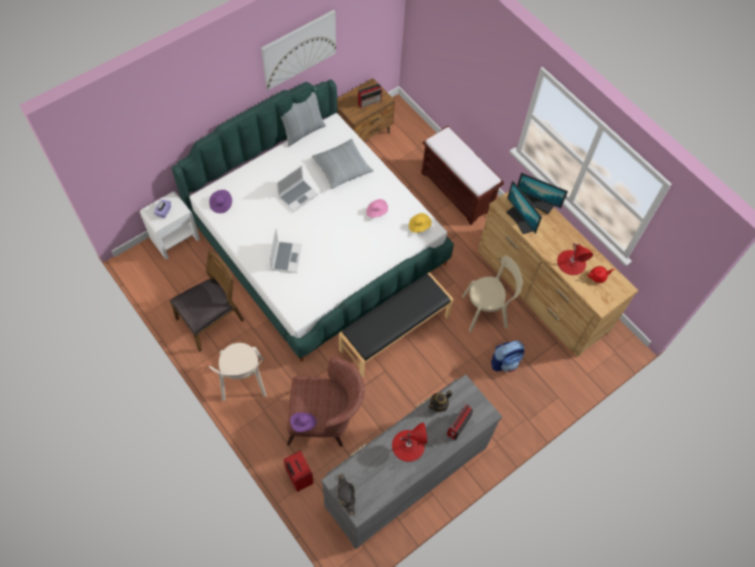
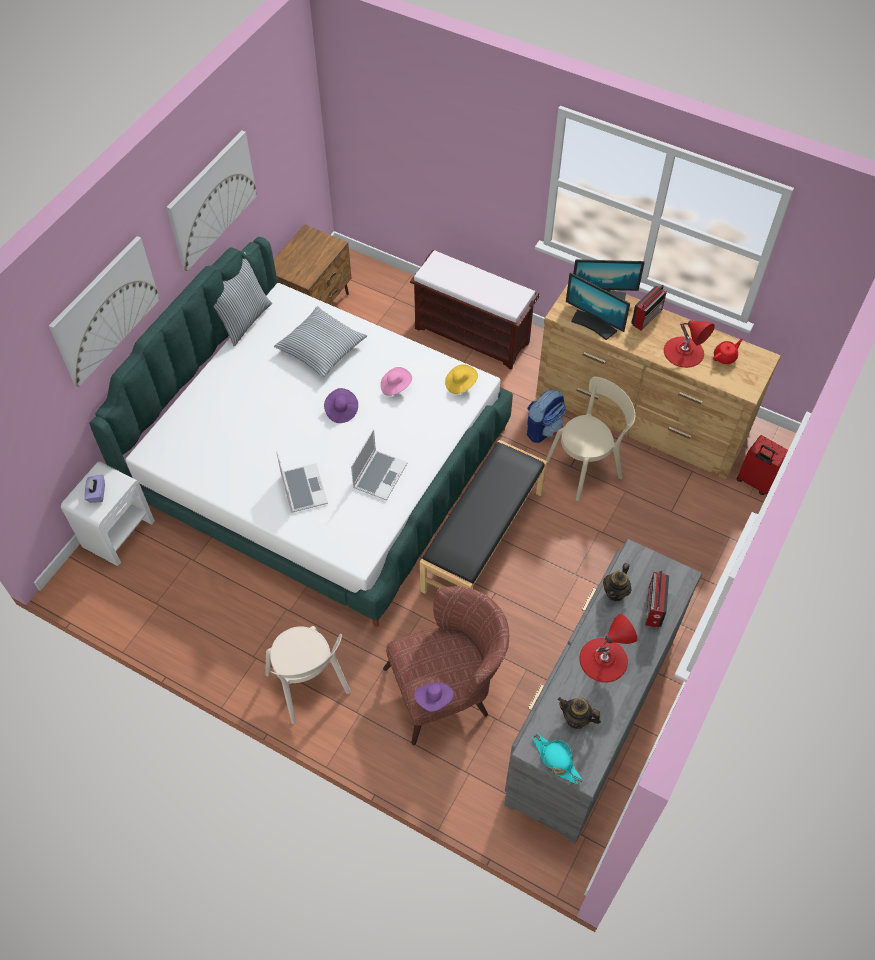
camera: 20 degrees left, 5 degrees down
brown chair [170,250,244,352] -> none
purple hat [209,190,232,213] -> purple hat moved to [324,388,358,423]
laptop [277,165,318,212] -> laptop moved to [351,429,408,501]
red suitcase [283,451,314,492] -> red suitcase moved to [737,435,788,495]
black hat [337,474,355,516] -> turquoise hat [532,733,583,785]
radio [358,84,382,108] -> radio moved to [631,285,667,331]
backpack [491,340,525,372] -> backpack moved to [527,389,566,443]
none -> picture [49,236,160,387]
none -> teapot [558,697,601,729]

